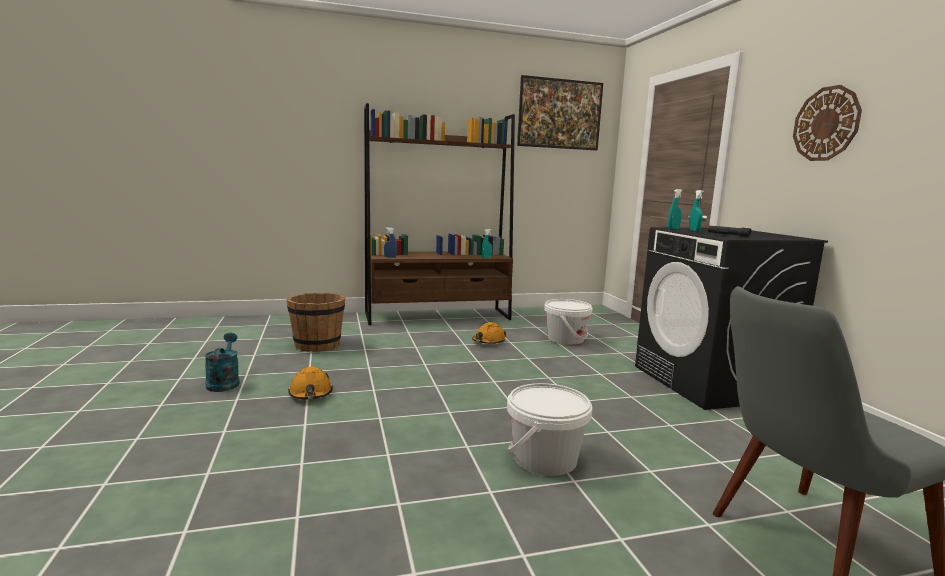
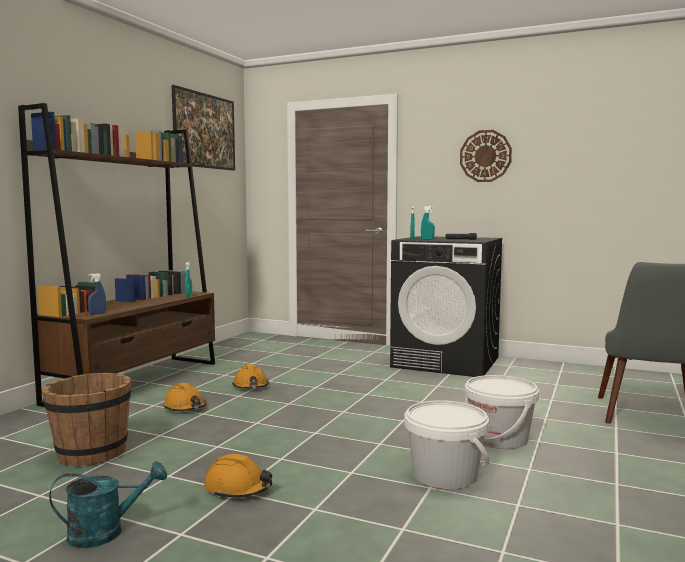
camera: 50 degrees left, 5 degrees down
turquoise watering can [204,333,240,392] -> turquoise watering can turned 135 degrees clockwise [49,461,167,548]
white bucket [544,299,593,345] -> white bucket moved to [404,400,490,490]
none -> orange hard hat [164,383,206,411]

